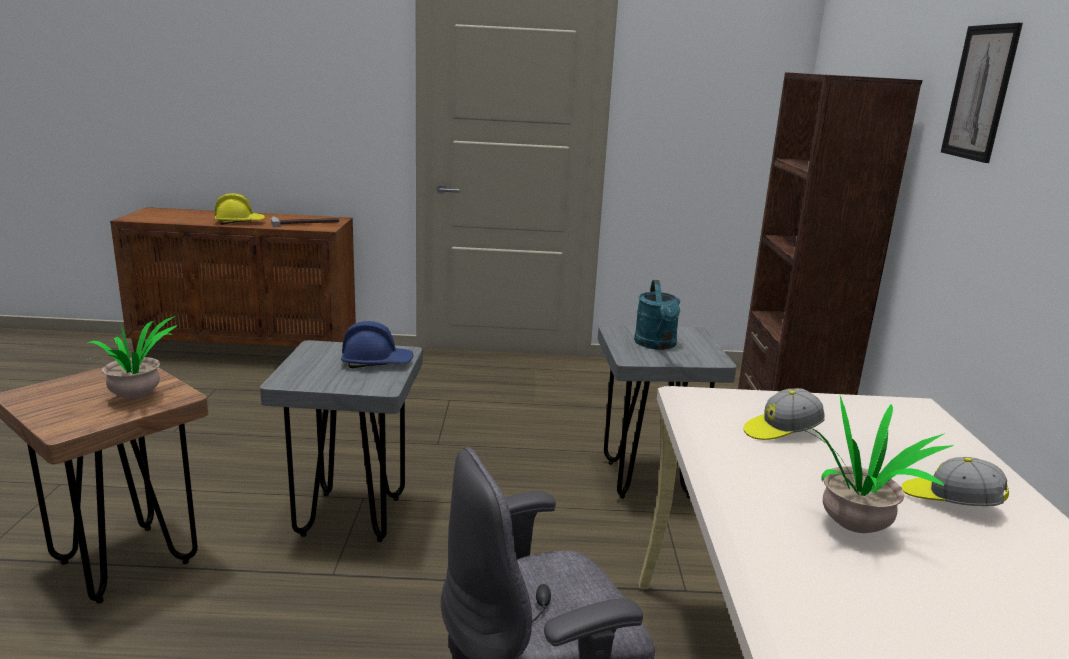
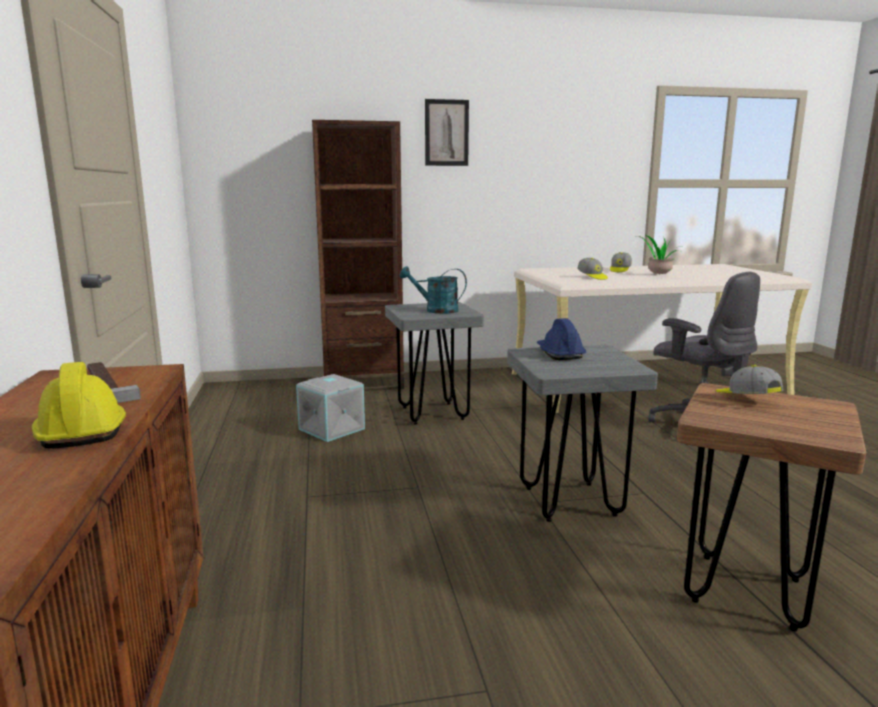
camera: 100 degrees left, 5 degrees down
potted plant [88,316,177,399] -> cap [716,365,783,394]
turquoise watering can [634,280,681,350] -> turquoise watering can turned 150 degrees counterclockwise [399,266,467,314]
none -> grey storage box [296,374,365,442]

